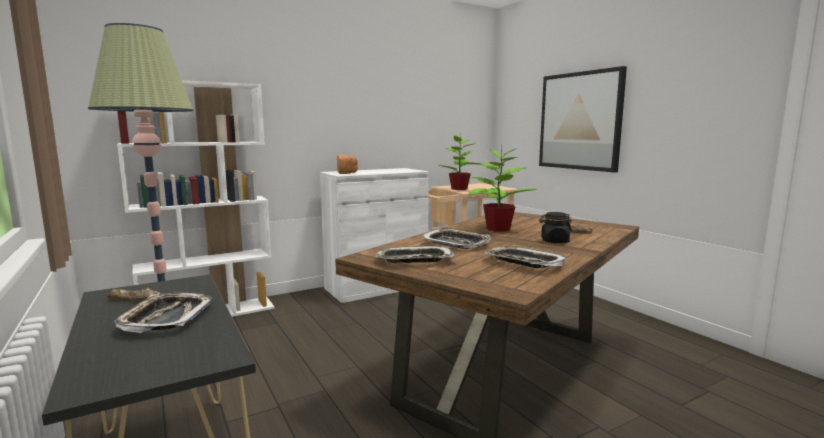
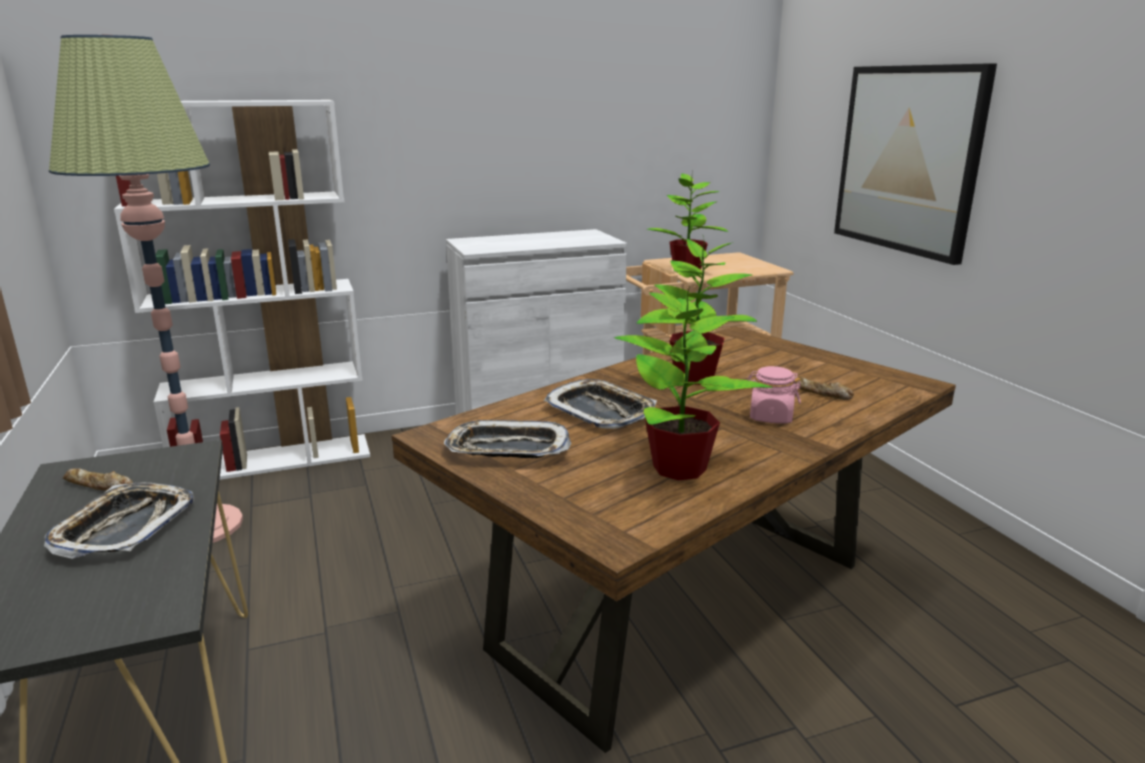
camera: 10 degrees right, 10 degrees up
bread [337,155,358,174] -> none
tray [485,246,566,268] -> potted plant [614,287,773,480]
black jar [539,212,572,243] -> pink jar [747,366,801,423]

